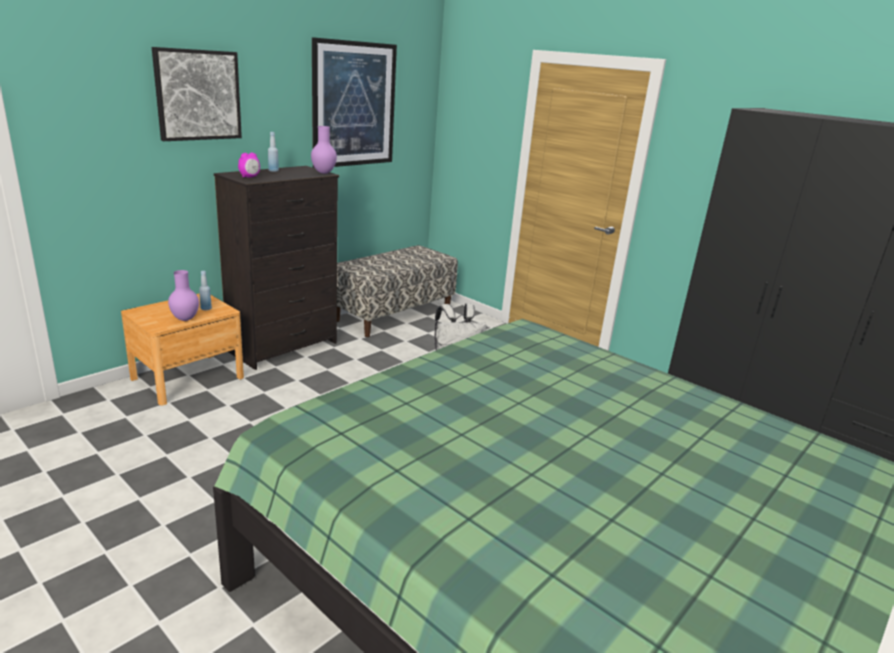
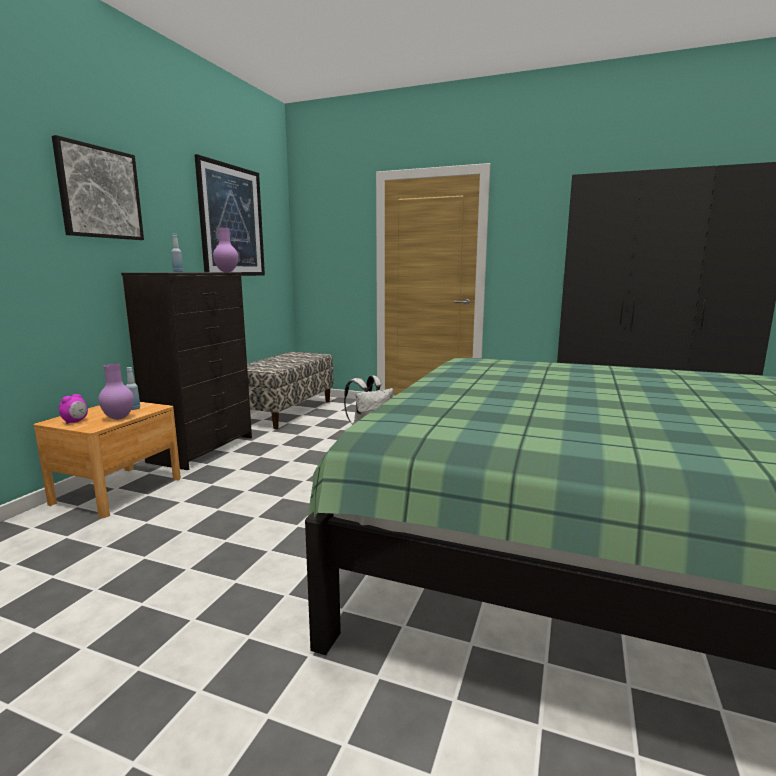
camera: 20 degrees left, 10 degrees down
alarm clock [238,152,260,178] -> alarm clock moved to [59,394,88,424]

